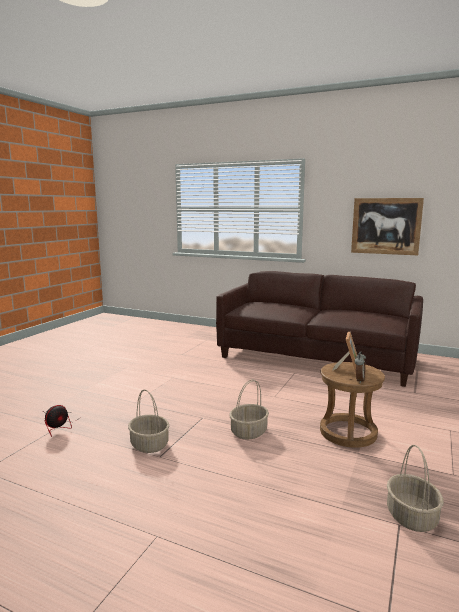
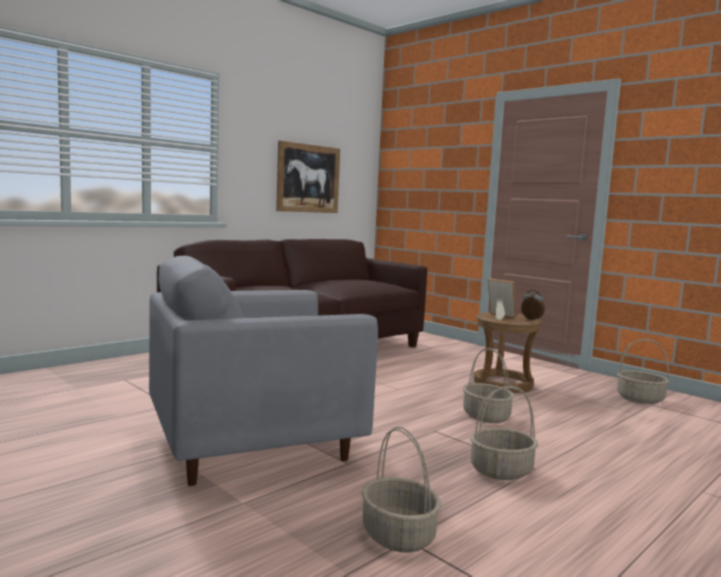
camera: 70 degrees left, 5 degrees down
fan [45,405,79,437] -> basket [362,426,441,553]
none -> grey armchair [149,256,378,486]

